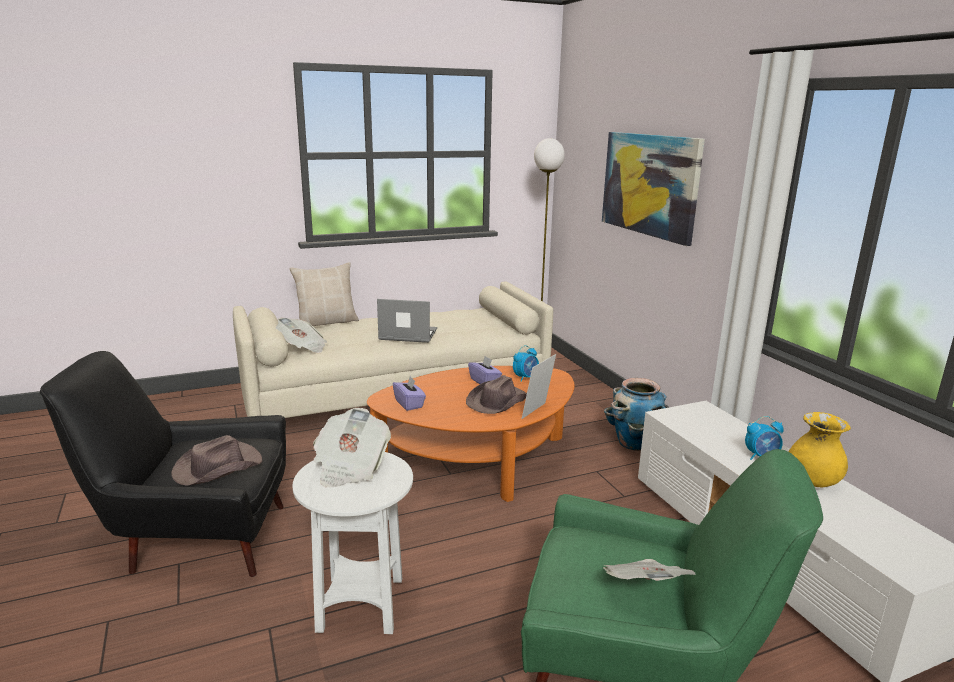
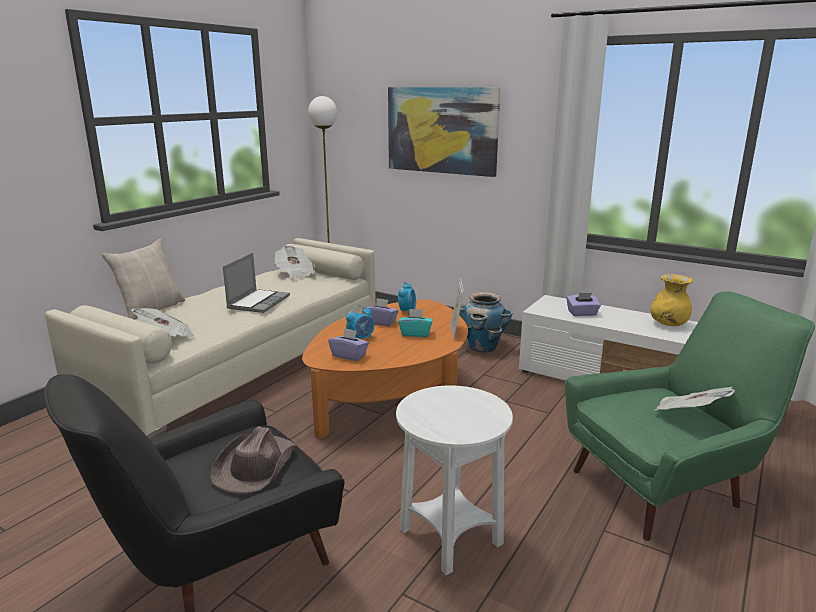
camera: 35 degrees left, 0 degrees up
newspaper [313,408,391,487] -> newspaper moved to [275,245,315,280]
laptop [377,299,437,343] -> laptop turned 135 degrees clockwise [223,253,290,313]
brown hat [466,375,527,414] -> turquoise tissue box [399,309,433,337]
alarm clock [745,416,784,460] -> alarm clock moved to [346,305,374,339]
none -> purple tissue box [566,293,601,316]

